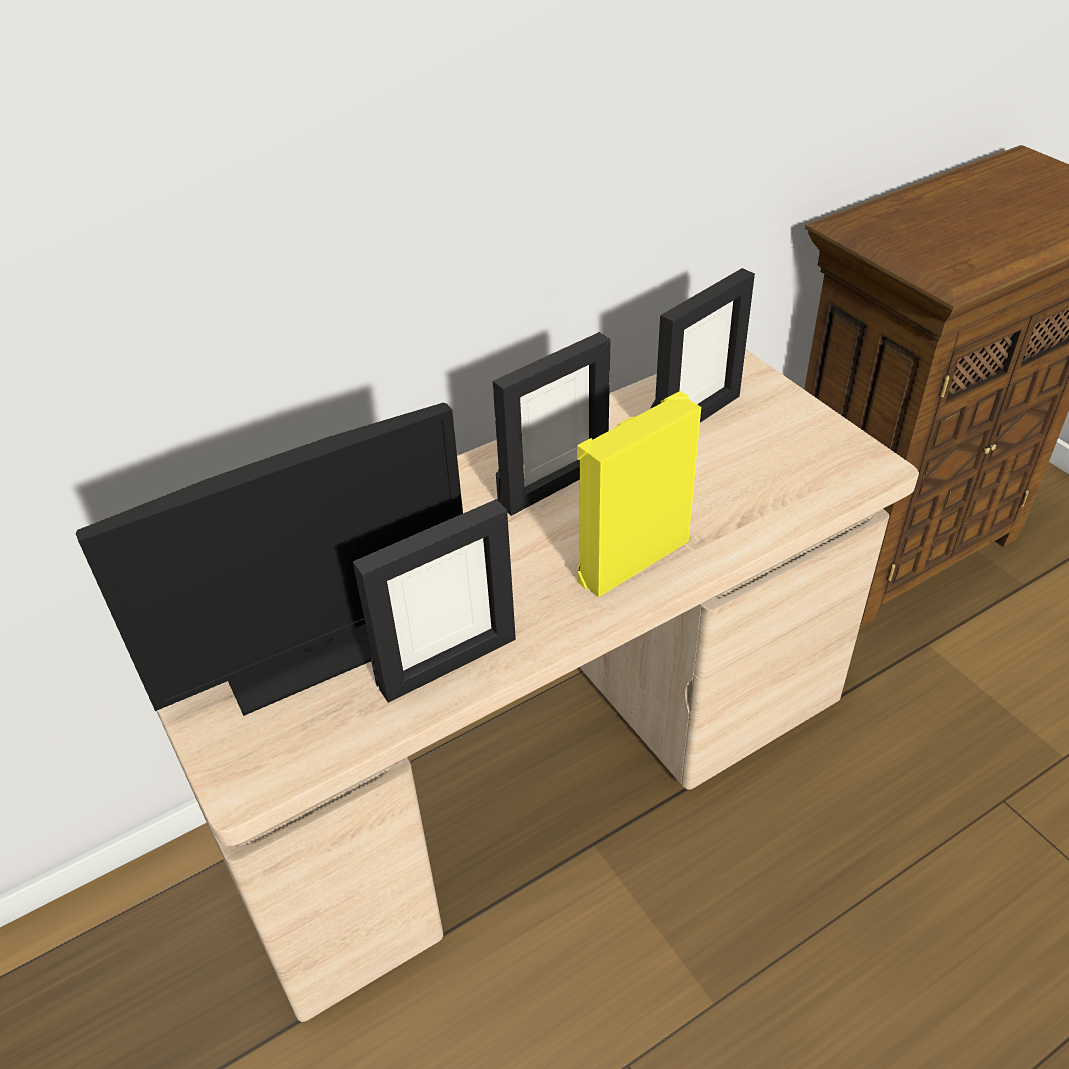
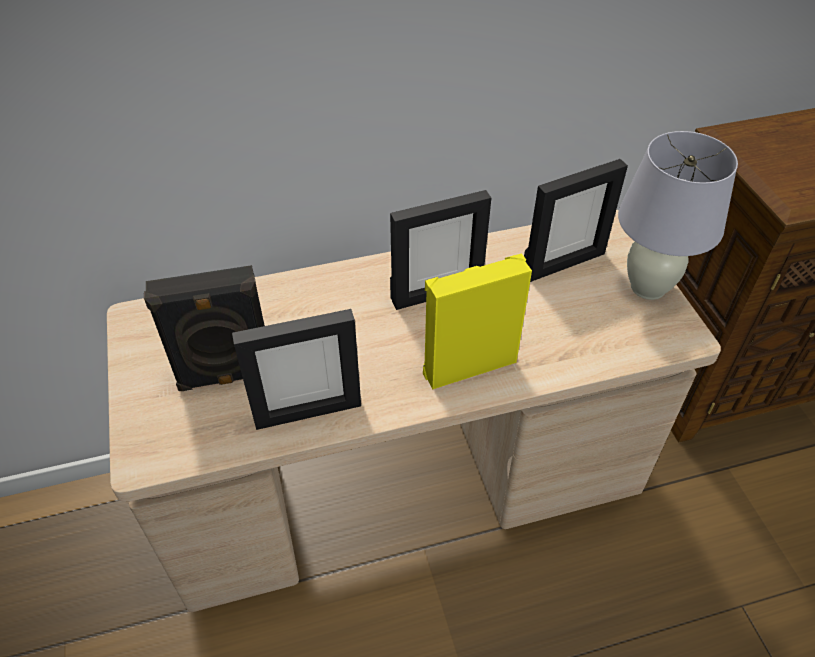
camera: 15 degrees right, 5 degrees up
monitor [76,403,463,716] -> black speaker [144,265,265,391]
none -> white table lamp [618,131,738,300]

